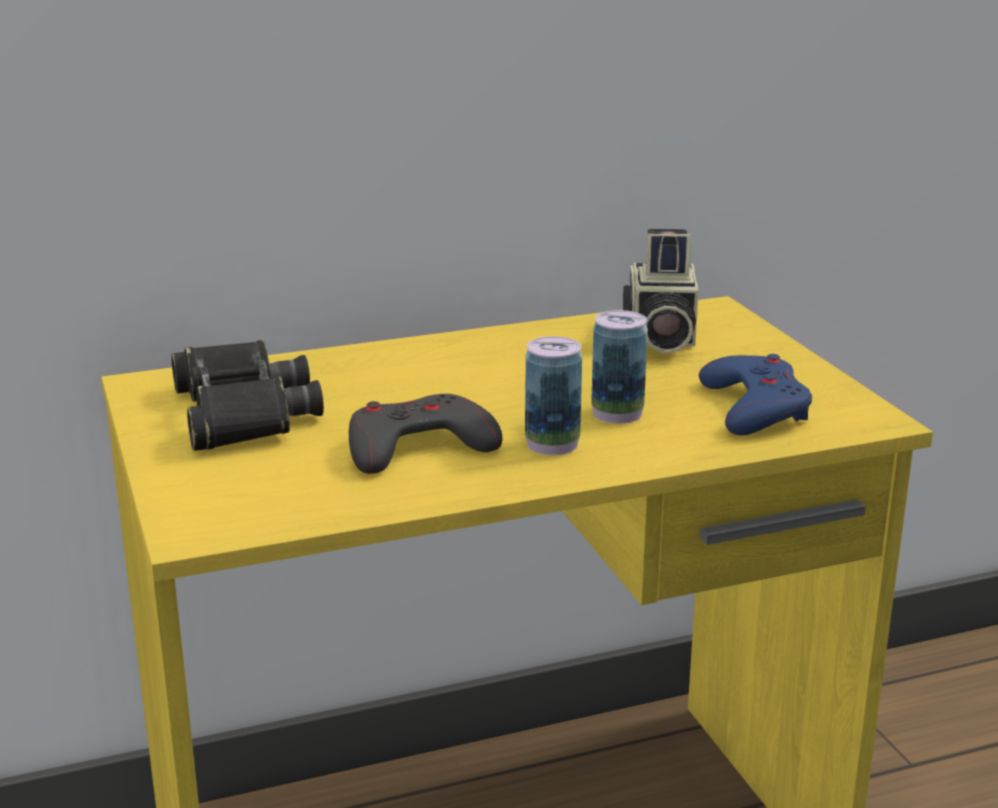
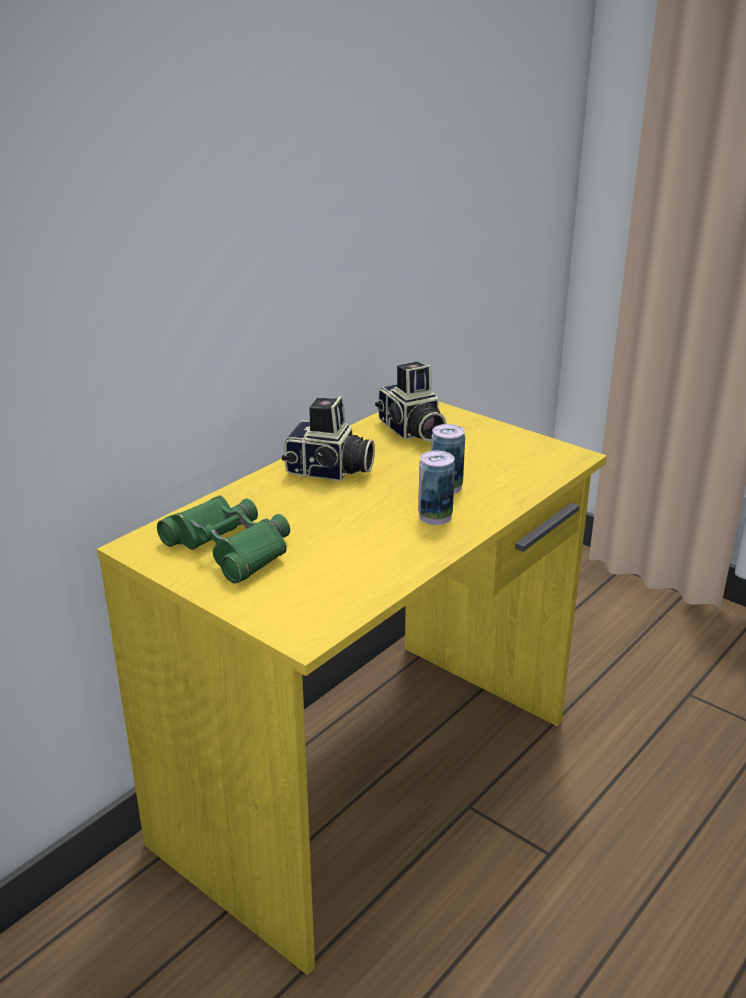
camera: 30 degrees left, 5 degrees up
black binoculars [171,340,324,451] -> green binoculars [157,496,290,584]
grey game controller [349,394,502,474] -> none
blue game controller [699,354,812,435] -> none
none -> camera [282,396,375,481]

